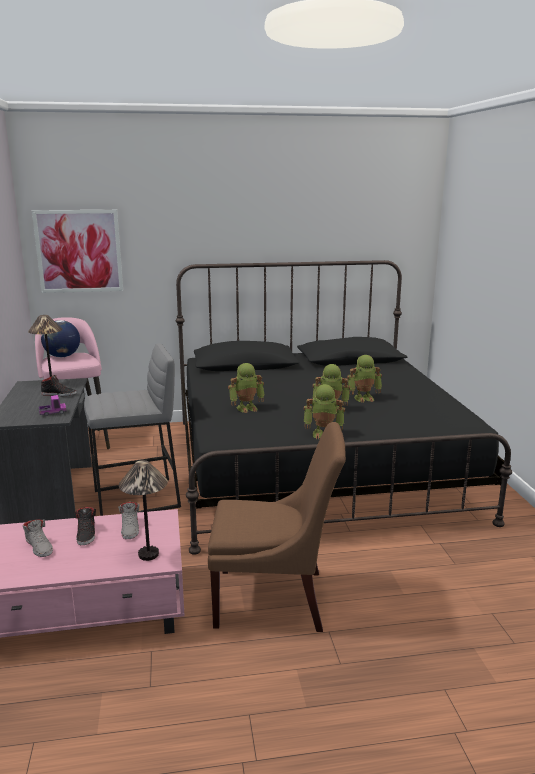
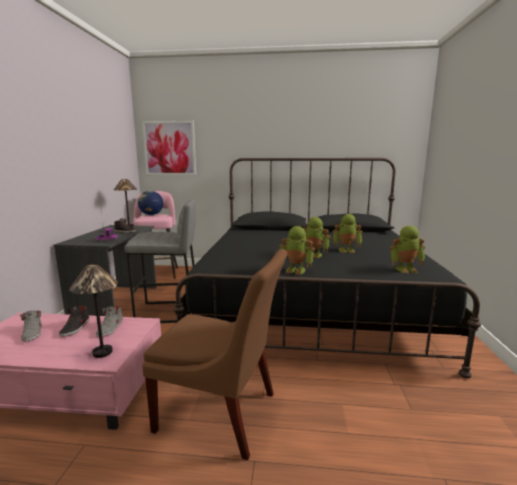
camera: 15 degrees right, 5 degrees down
toy robot [228,363,265,413] -> toy robot moved to [390,226,425,274]

